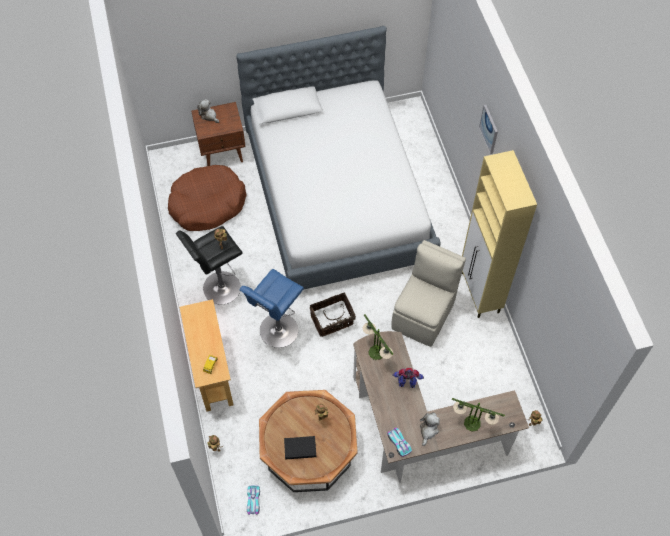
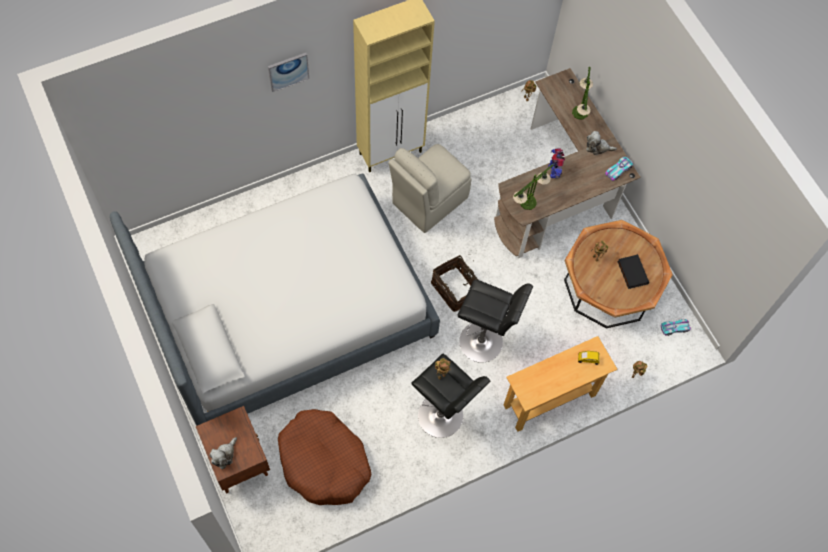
camera: 105 degrees left, 5 degrees up
blue stool [240,269,304,348] -> black stool [457,279,533,363]
beige chair [391,240,466,347] -> beige chair turned 60 degrees counterclockwise [388,144,471,233]

